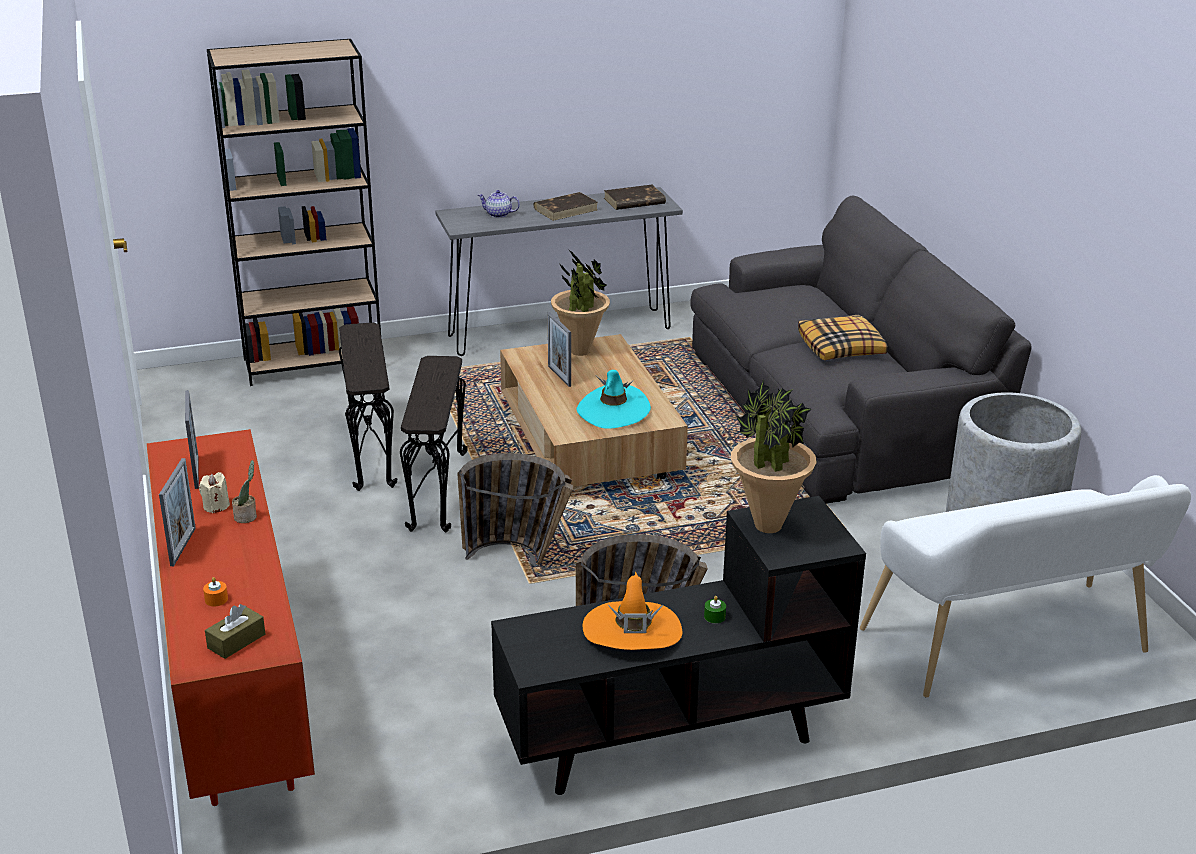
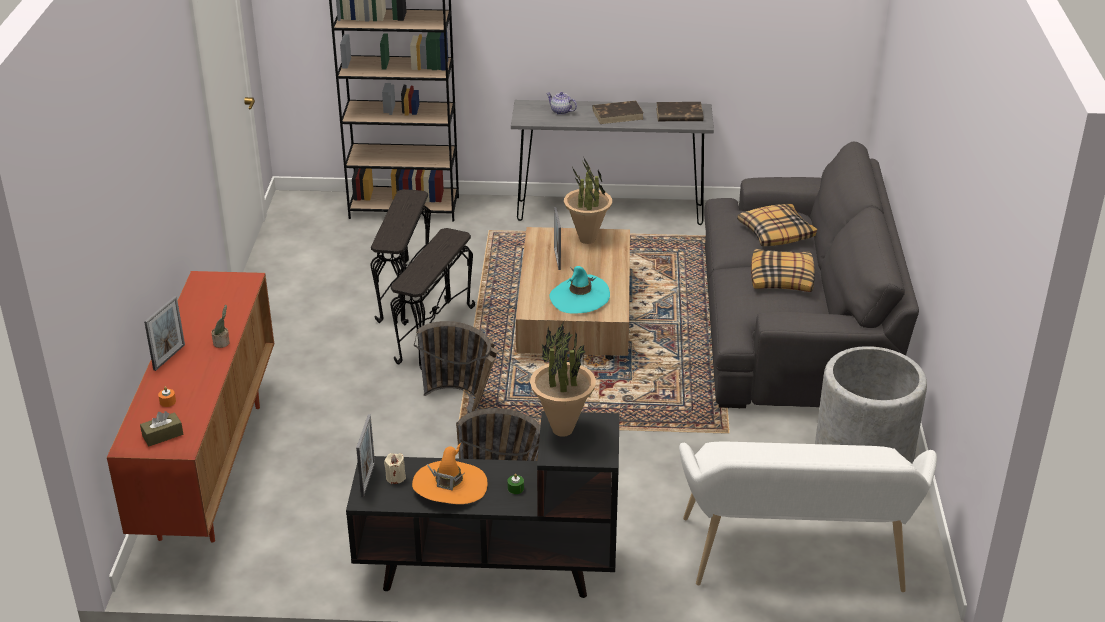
camera: 20 degrees right, 5 degrees up
picture frame [185,390,199,489] -> picture frame moved to [356,414,375,497]
beige candle [199,472,230,513] -> beige candle moved to [384,453,406,484]
none -> pillow [737,204,817,246]

